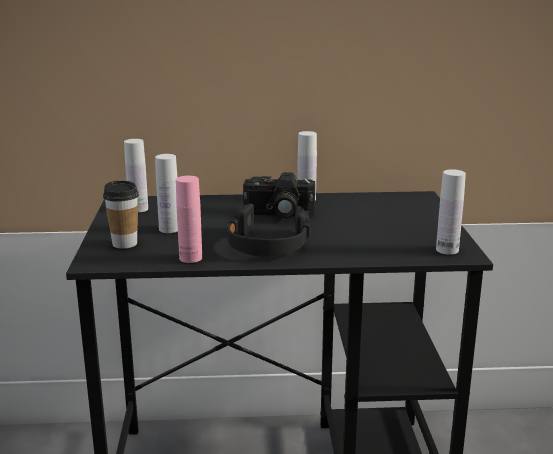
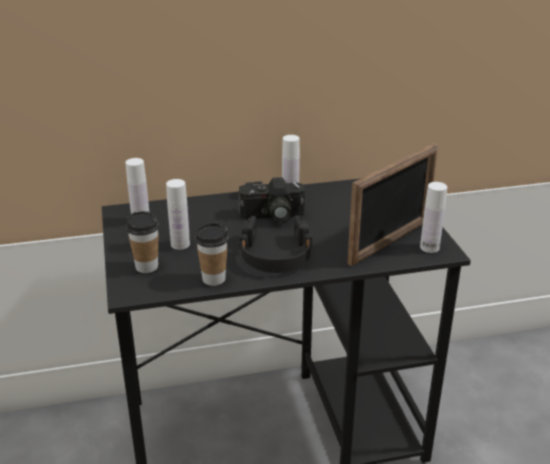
camera: 10 degrees left, 10 degrees up
pink bottle [176,176,202,263] -> cup [195,223,229,286]
none -> picture frame [347,144,438,266]

